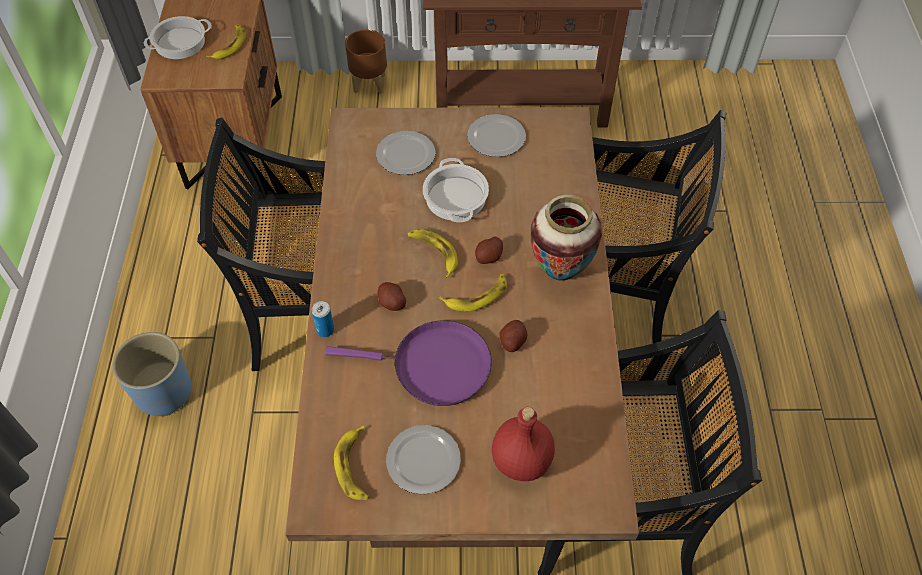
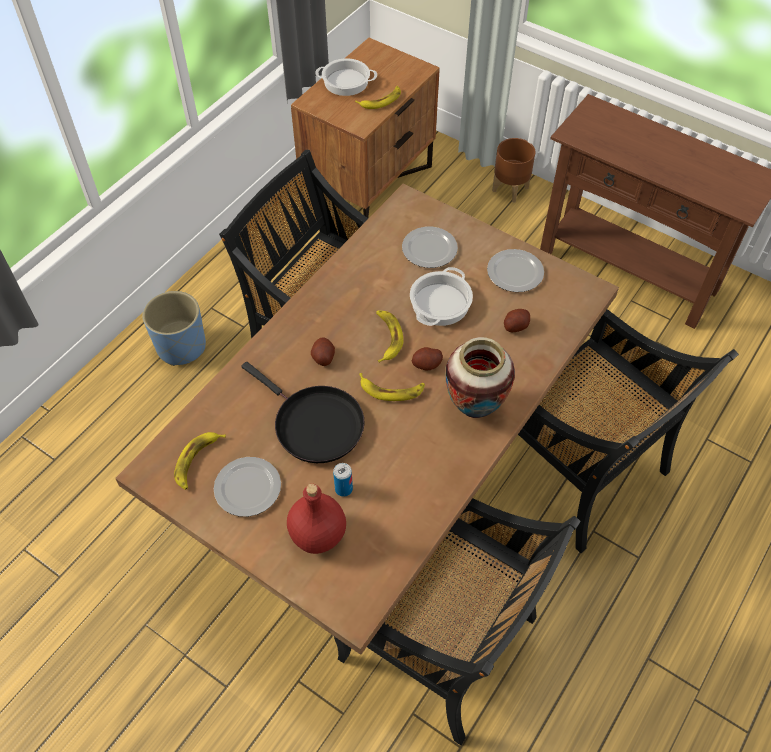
camera: 35 degrees right, 0 degrees up
can [311,301,334,337] -> can moved to [333,463,353,497]
purple frying pan [325,320,492,406] -> black frying pan [242,362,364,463]
potato [499,320,527,352] -> potato moved to [504,309,530,333]

